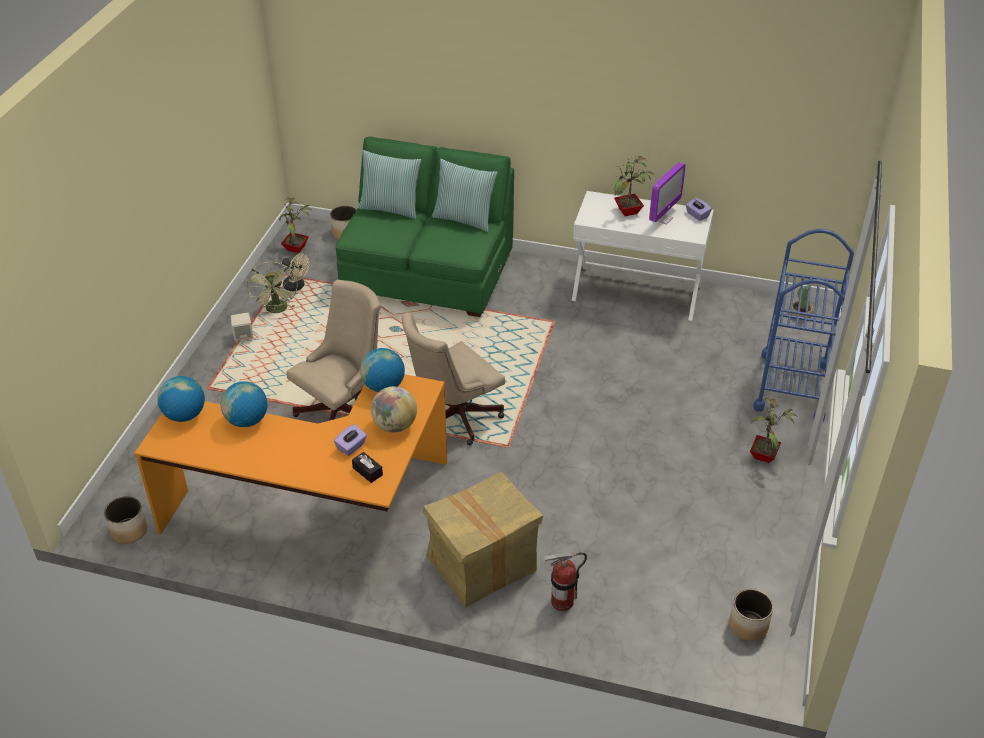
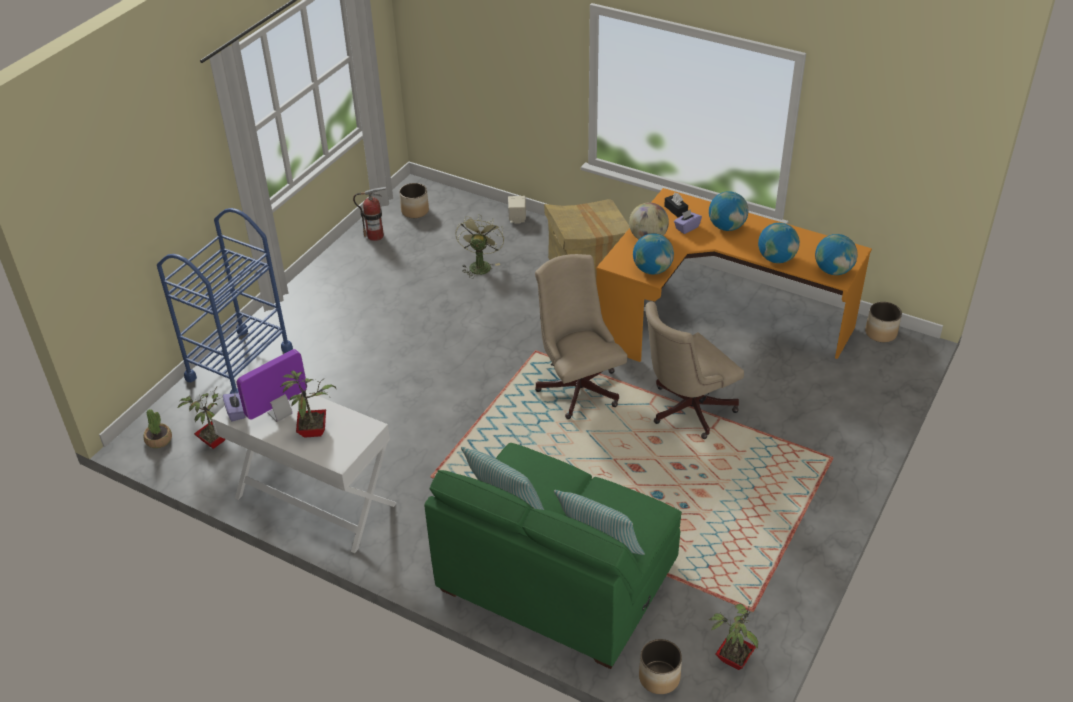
camera: 165 degrees left, 0 degrees up
beige speaker [230,313,254,343] -> beige speaker moved to [508,196,526,224]
green fan [247,261,298,313] -> green fan moved to [455,214,504,277]
beige fan [282,254,309,291] -> none
beige office chair [402,312,505,445] -> beige office chair turned 90 degrees counterclockwise [535,254,627,419]
fire extinguisher [544,552,587,611] -> fire extinguisher moved to [353,187,386,241]
potted plant [750,398,796,463] -> potted plant moved to [178,387,226,449]
none -> globe [709,191,748,231]

